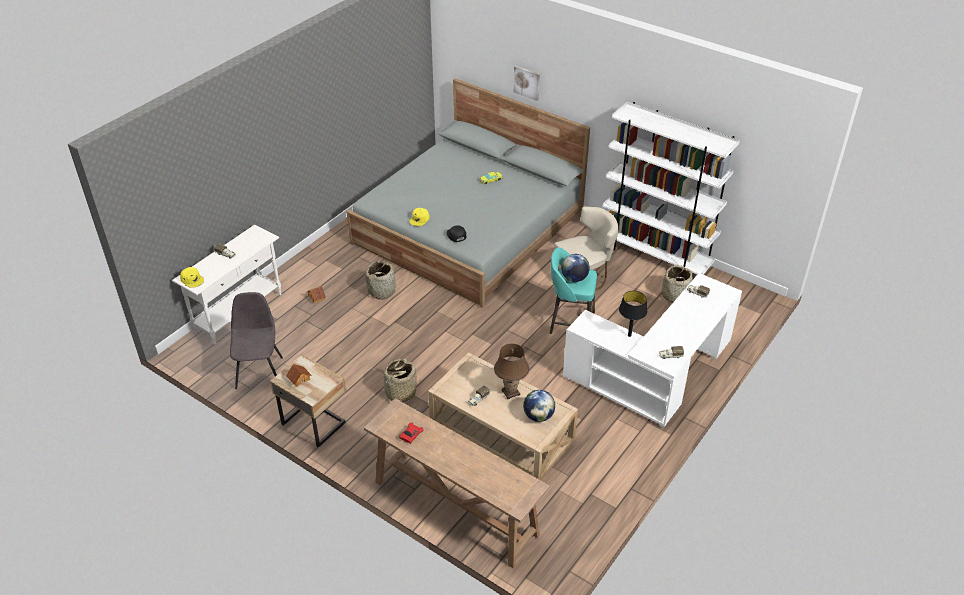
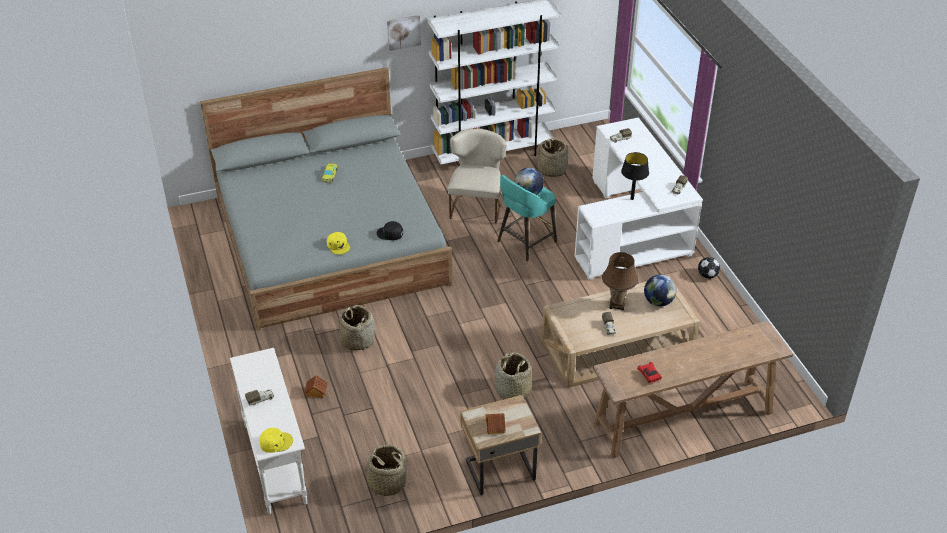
camera: 55 degrees left, 0 degrees up
grey chair [230,292,283,389] -> basket [360,445,409,496]
picture [514,66,540,101] -> picture moved to [387,15,421,51]
none -> football [698,257,720,279]

